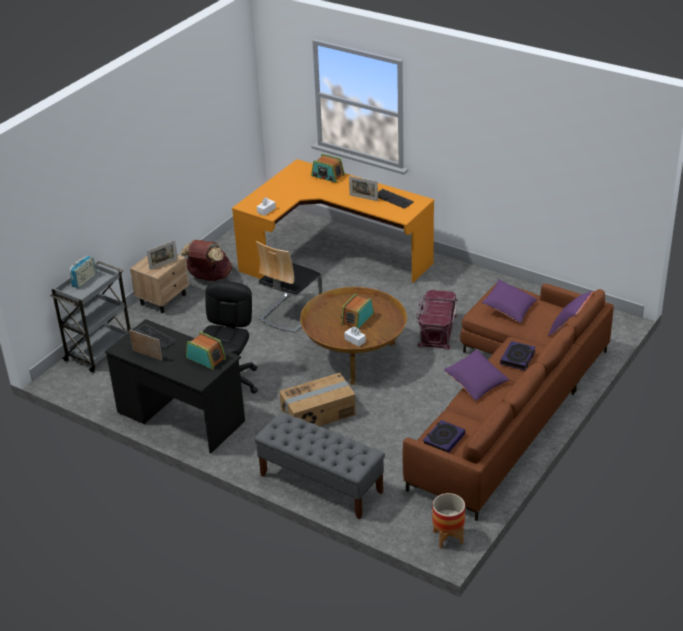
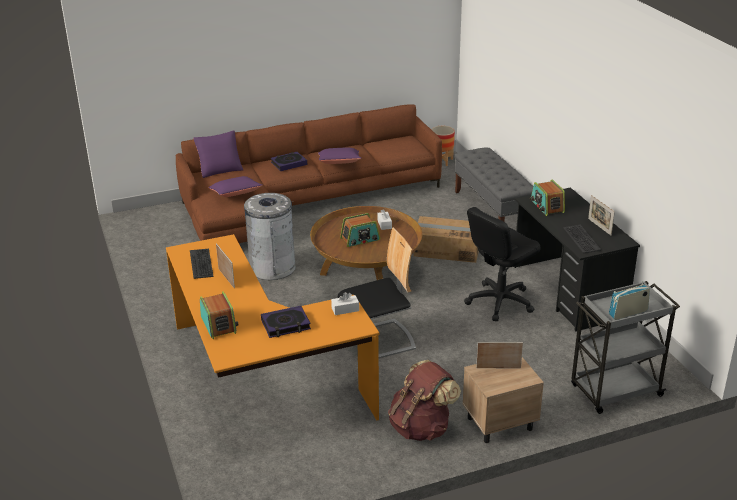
camera: 145 degrees left, 5 degrees down
red storage box [416,290,458,350] -> grey trash can [244,193,296,280]
book [423,420,465,453] -> book moved to [261,306,311,338]

